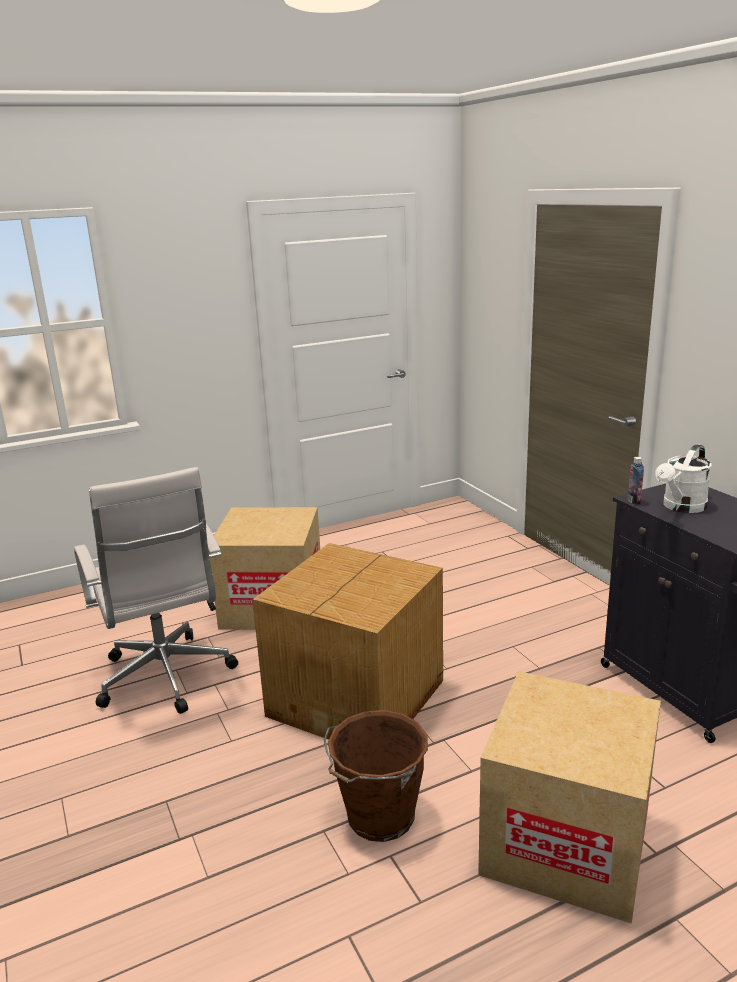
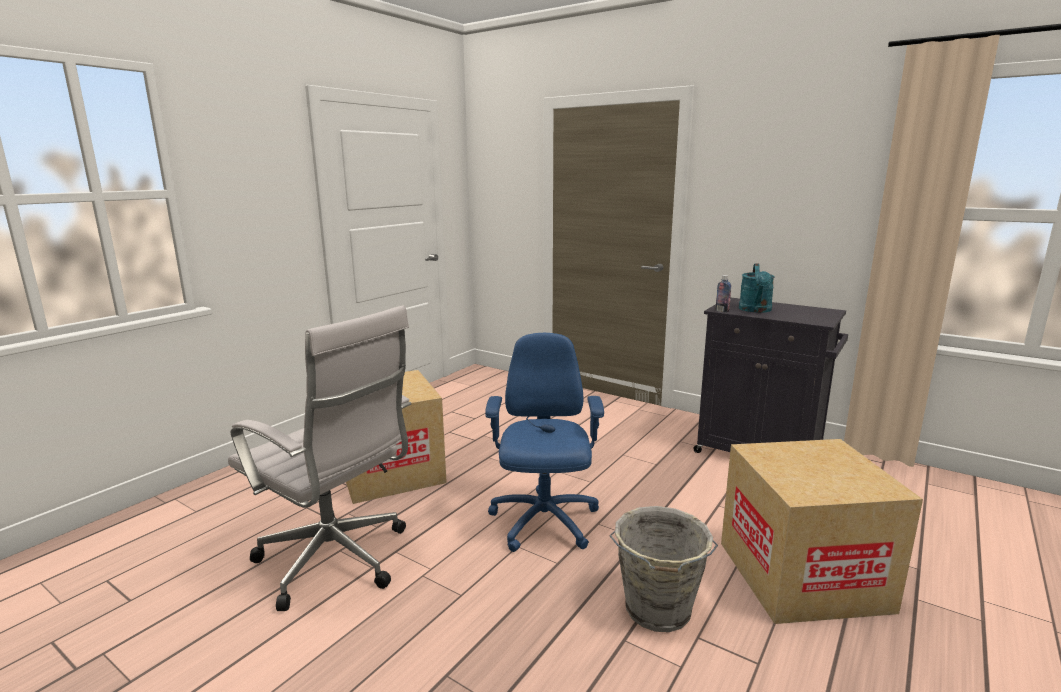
camera: 30 degrees left, 5 degrees down
cardboard box [252,543,443,740] -> blue office chair [485,333,604,552]
brown bucket [324,710,428,842] -> grey bucket [609,506,718,632]
white watering can [655,444,712,513] -> turquoise watering can [739,263,774,313]

